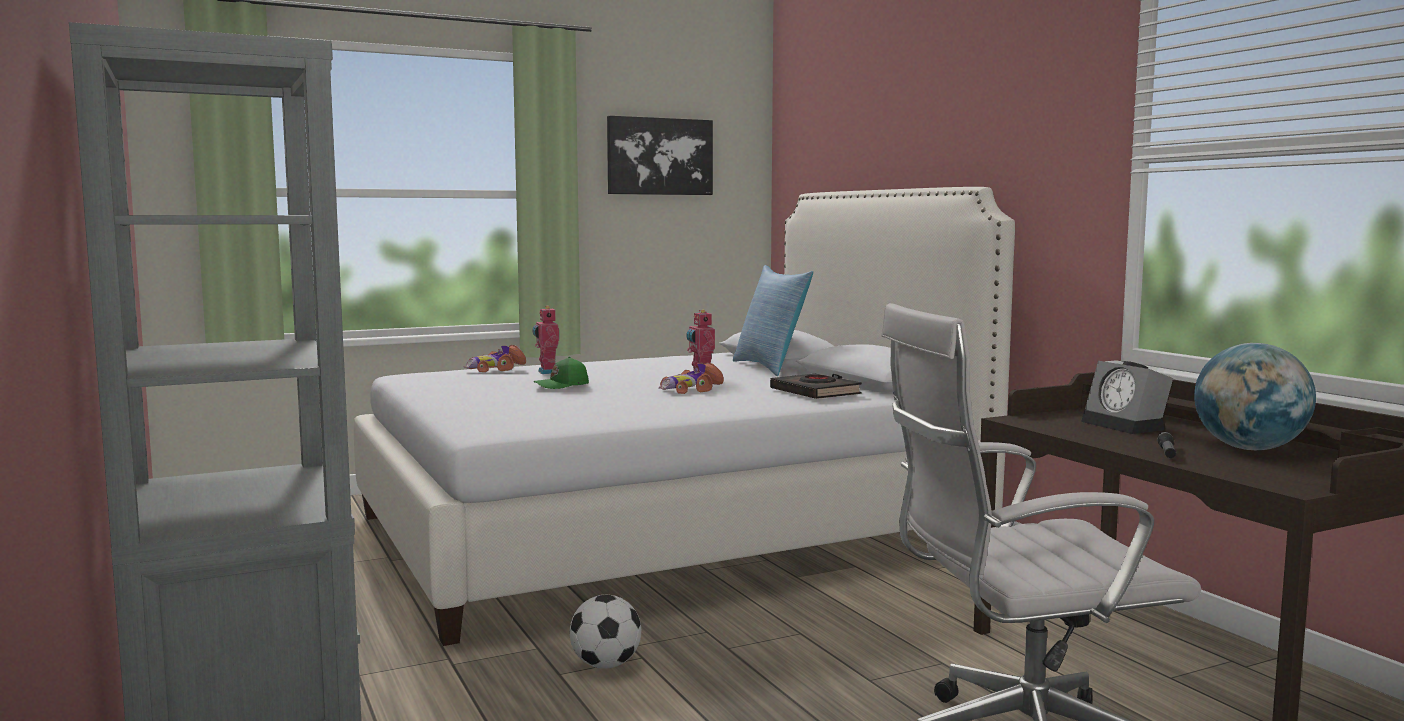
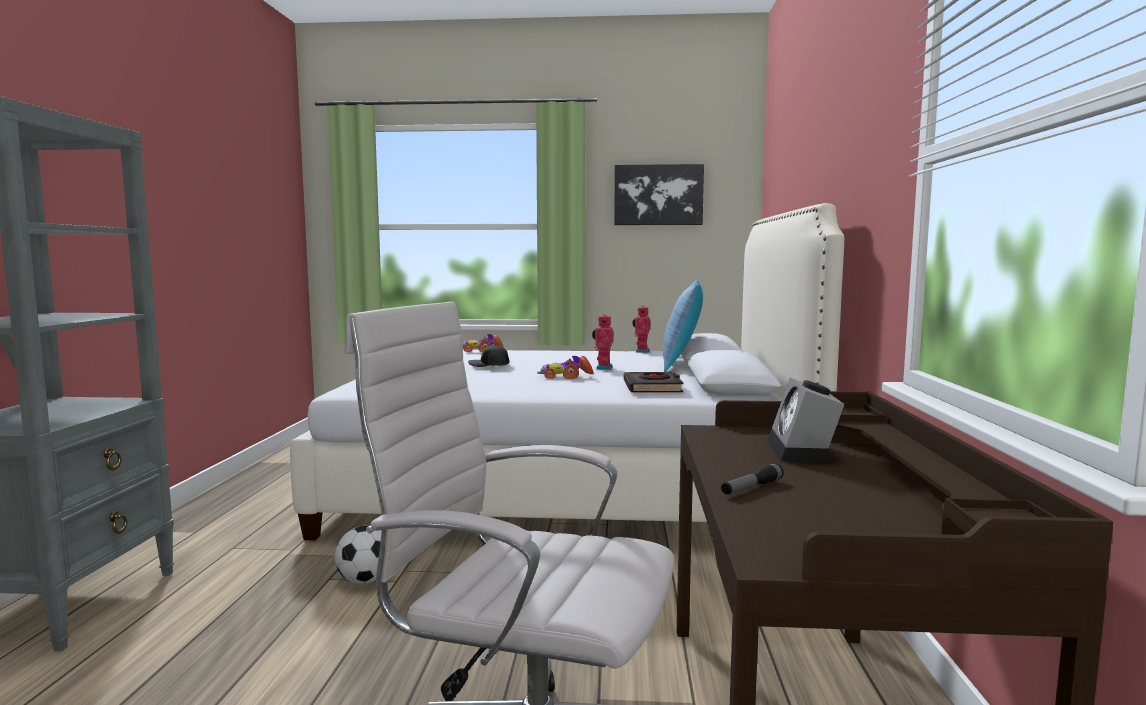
camera: 30 degrees right, 0 degrees up
toy robot [532,306,559,374] -> toy robot moved to [632,305,651,353]
green cap [534,357,589,389] -> black cap [468,344,509,367]
globe [1194,343,1316,450] -> none

